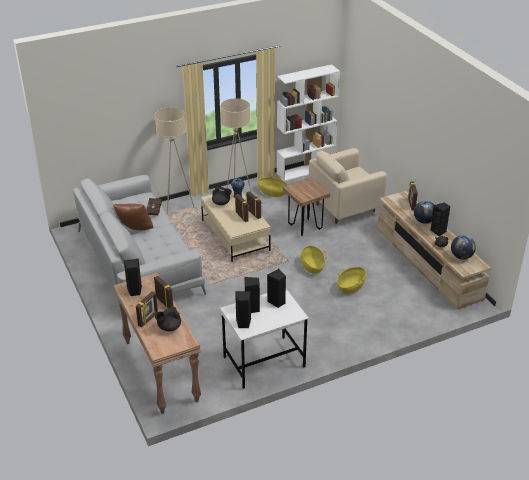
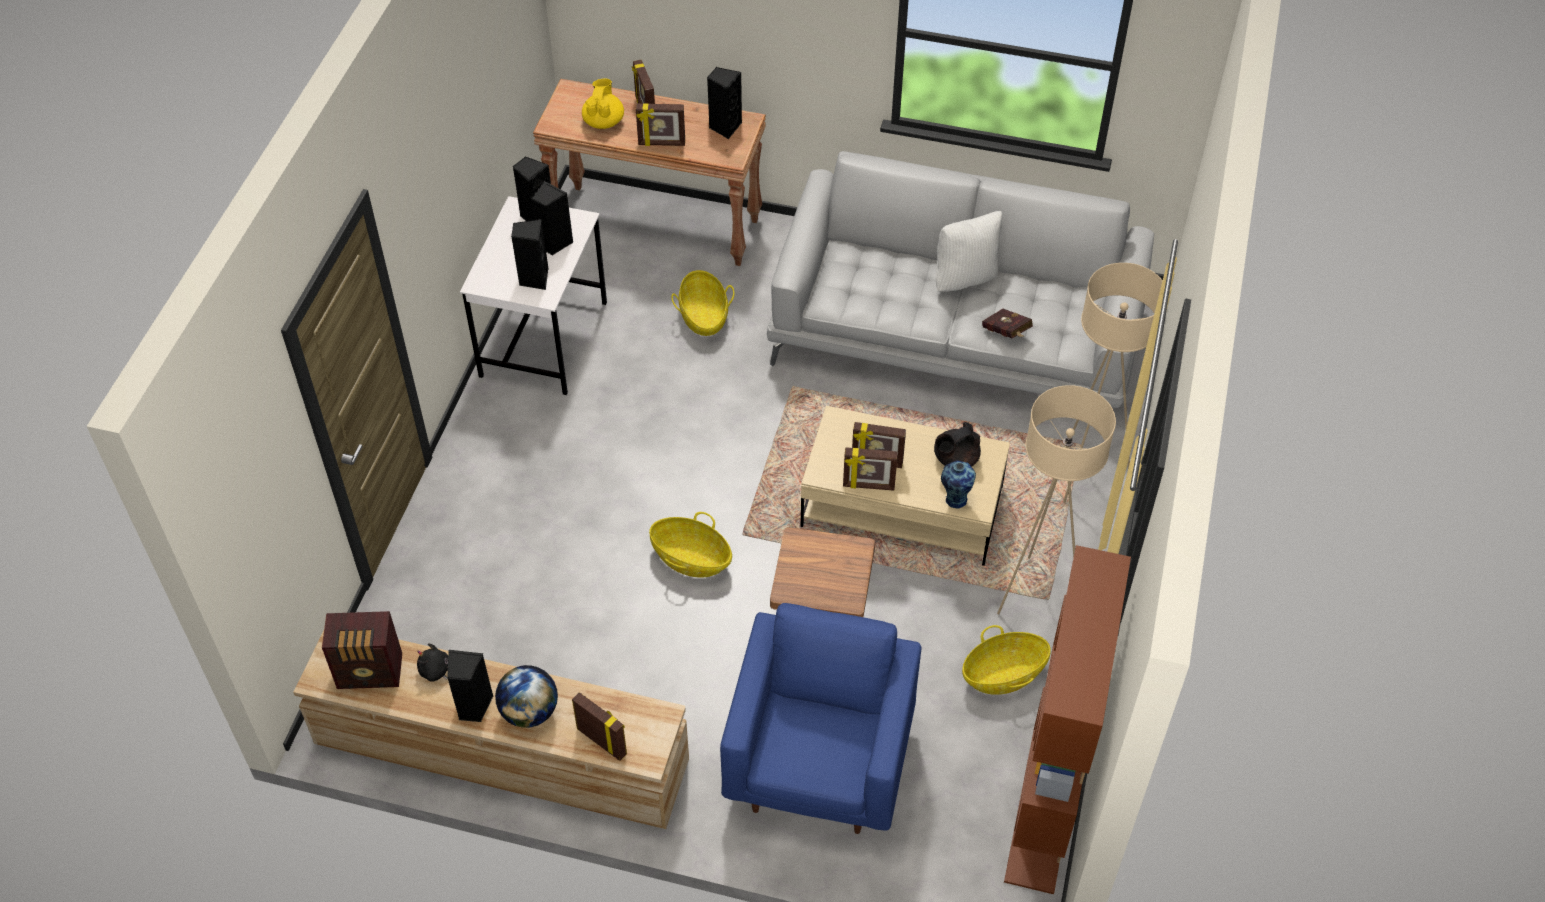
camera: 130 degrees right, 15 degrees up
brown pillow [114,204,154,230] -> white pillow [935,211,1002,292]
black teapot [155,306,181,331] -> yellow teapot [582,78,624,129]
white bookcase [277,64,340,181] -> brown bookcase [1004,545,1131,894]
beige armchair [309,148,387,224] -> blue armchair [720,603,922,834]
basket [337,267,366,294] -> basket moved to [671,270,735,336]
globe [451,235,476,259] -> radio [322,611,402,689]

